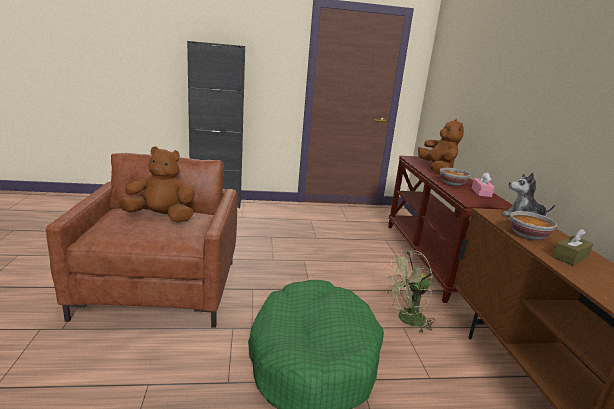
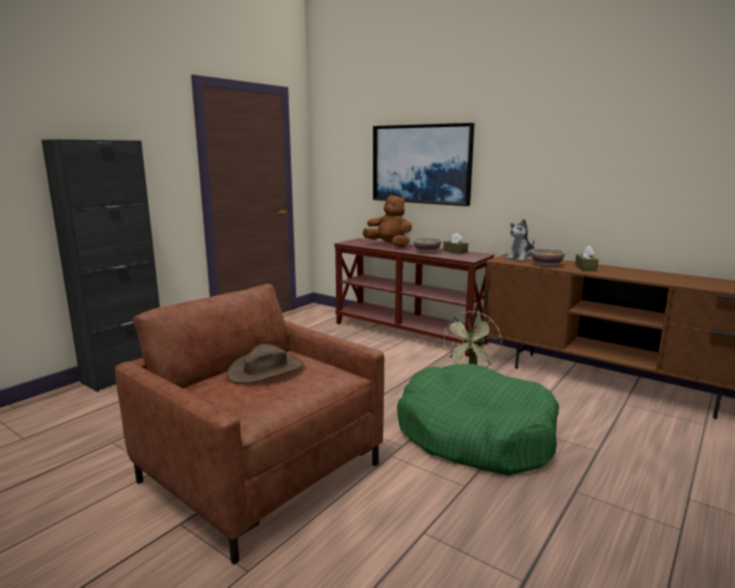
camera: 45 degrees left, 5 degrees down
brown plush toy [118,146,195,223] -> brown hat [226,344,305,384]
pink tissue box [472,172,494,197] -> brown tissue box [443,233,468,254]
none -> picture [373,123,474,206]

